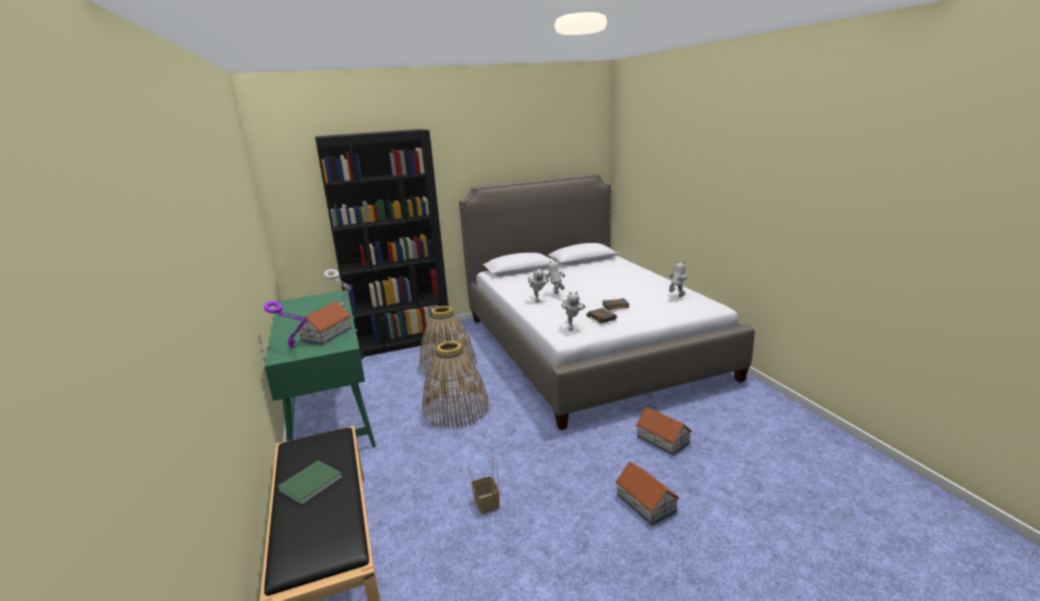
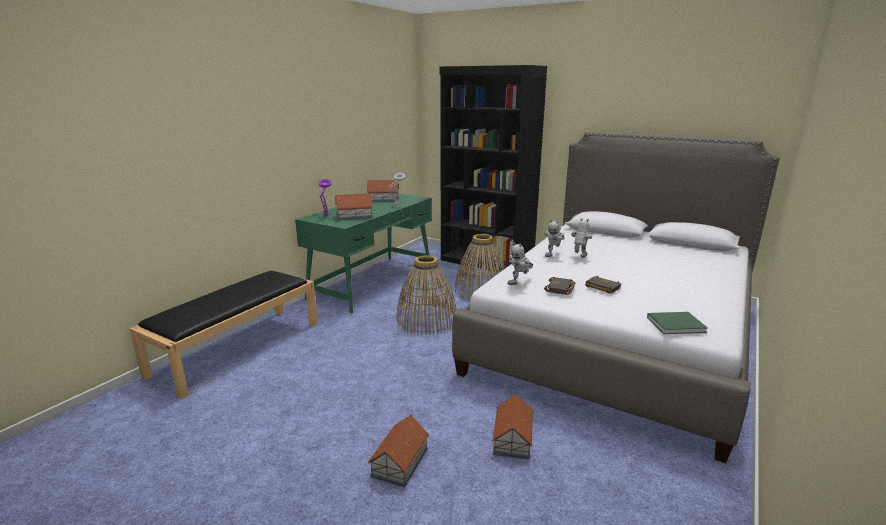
camera: 50 degrees right, 0 degrees up
green book [277,460,343,505] -> green book moved to [647,312,708,334]
basket [468,457,500,514] -> none
toy robot [669,261,688,297] -> none
none -> toy house [367,180,400,202]

